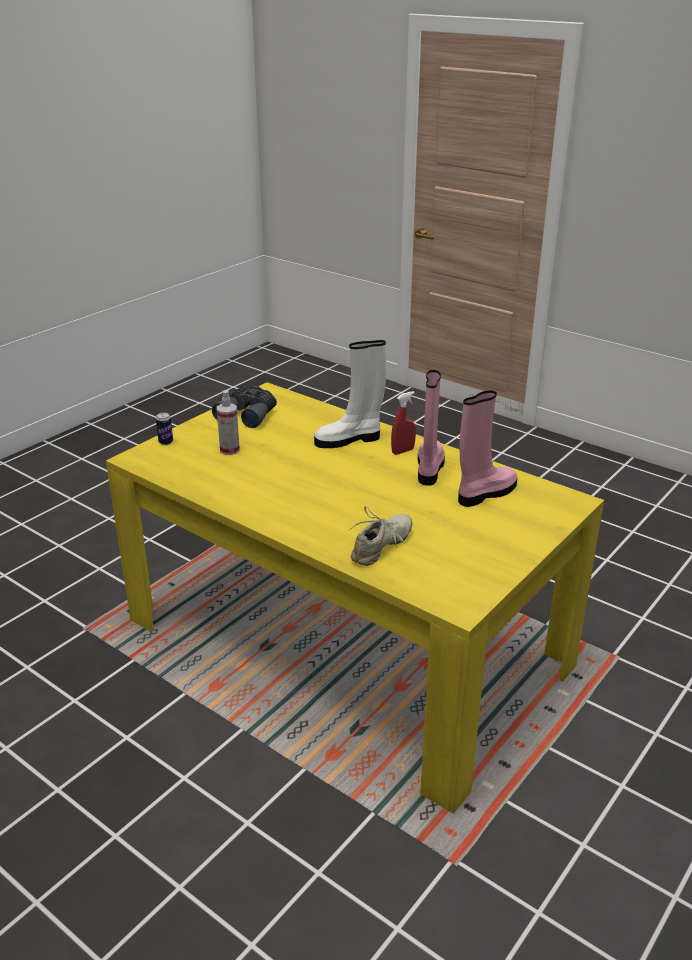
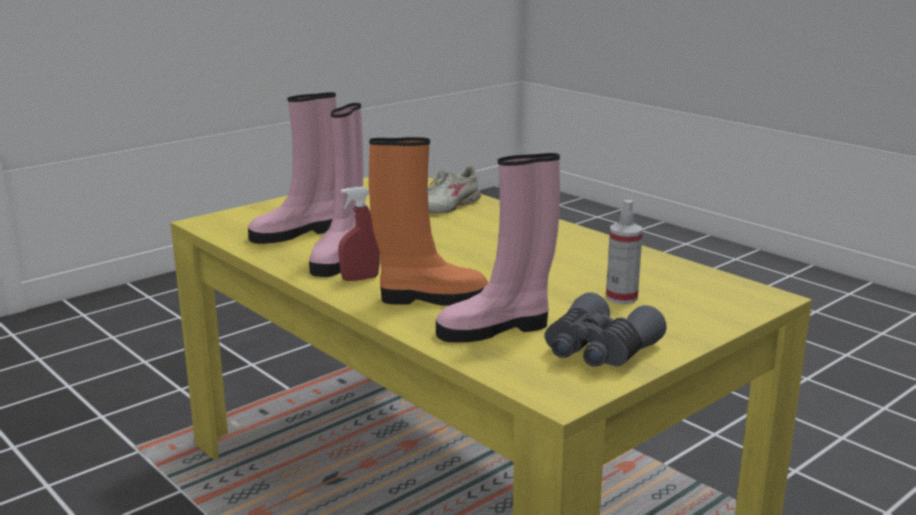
camera: 170 degrees left, 10 degrees down
can [156,412,173,445] -> none
white boot [314,340,386,448] -> orange boot [369,137,488,306]
none -> pink boot [436,153,560,343]

